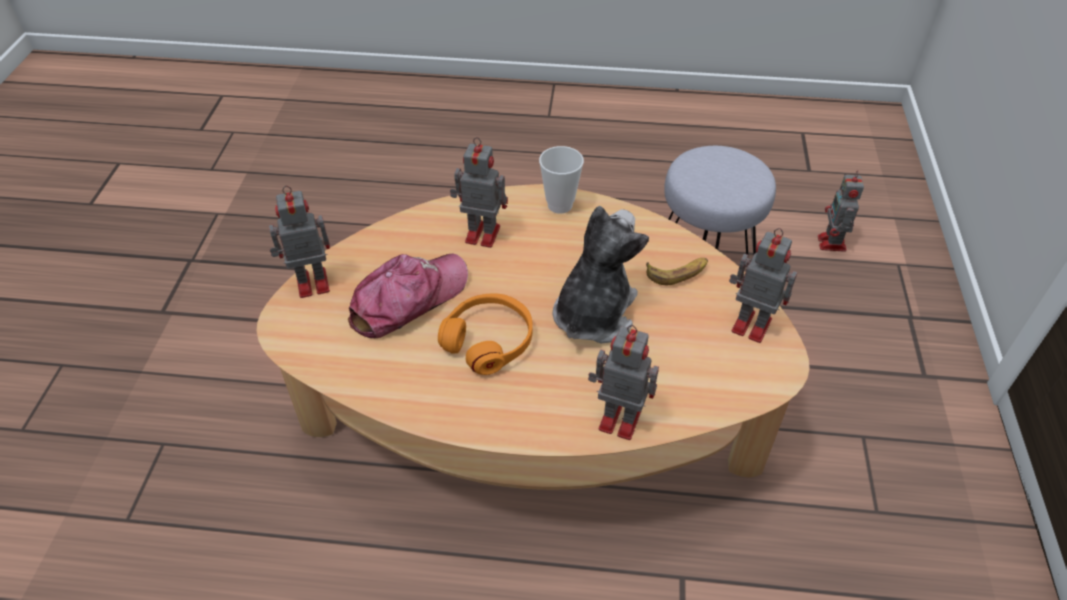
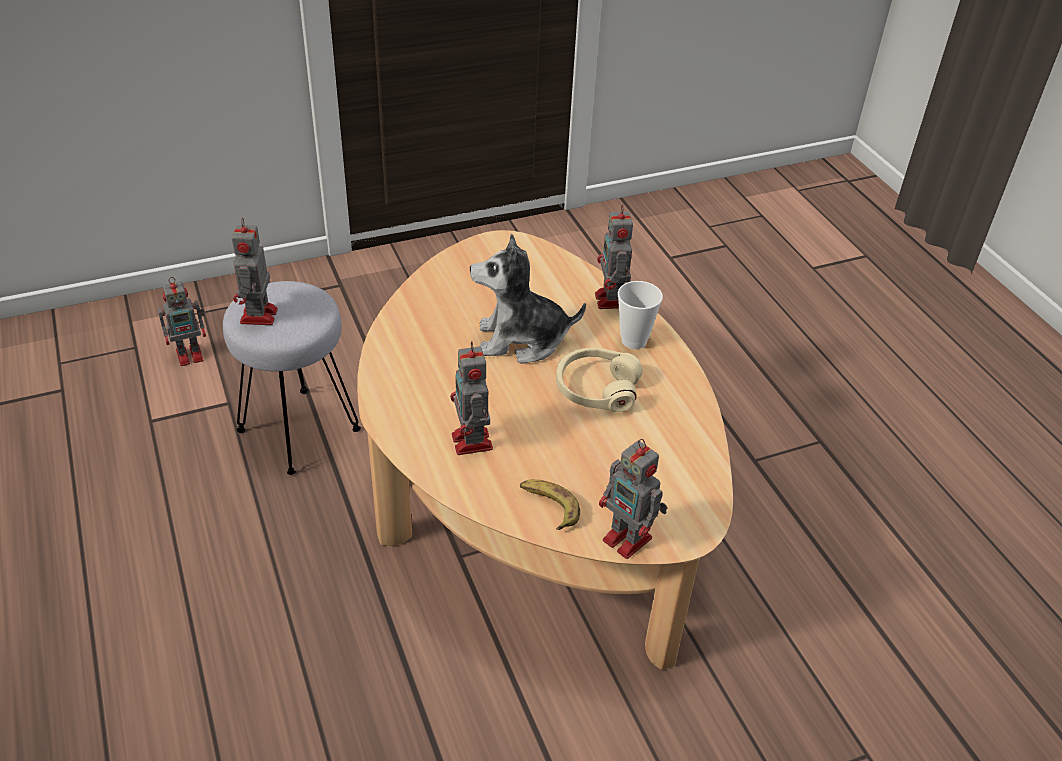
camera: 120 degrees left, 5 degrees down
cap [348,254,468,338] -> none
orange headphones [438,293,533,375] -> beige headphones [556,347,642,412]
cup [539,146,584,214] -> cup moved to [618,281,663,349]
banana [646,258,708,285] -> banana moved to [520,479,580,530]
toy robot [729,228,797,343] -> toy robot moved to [232,218,278,325]

